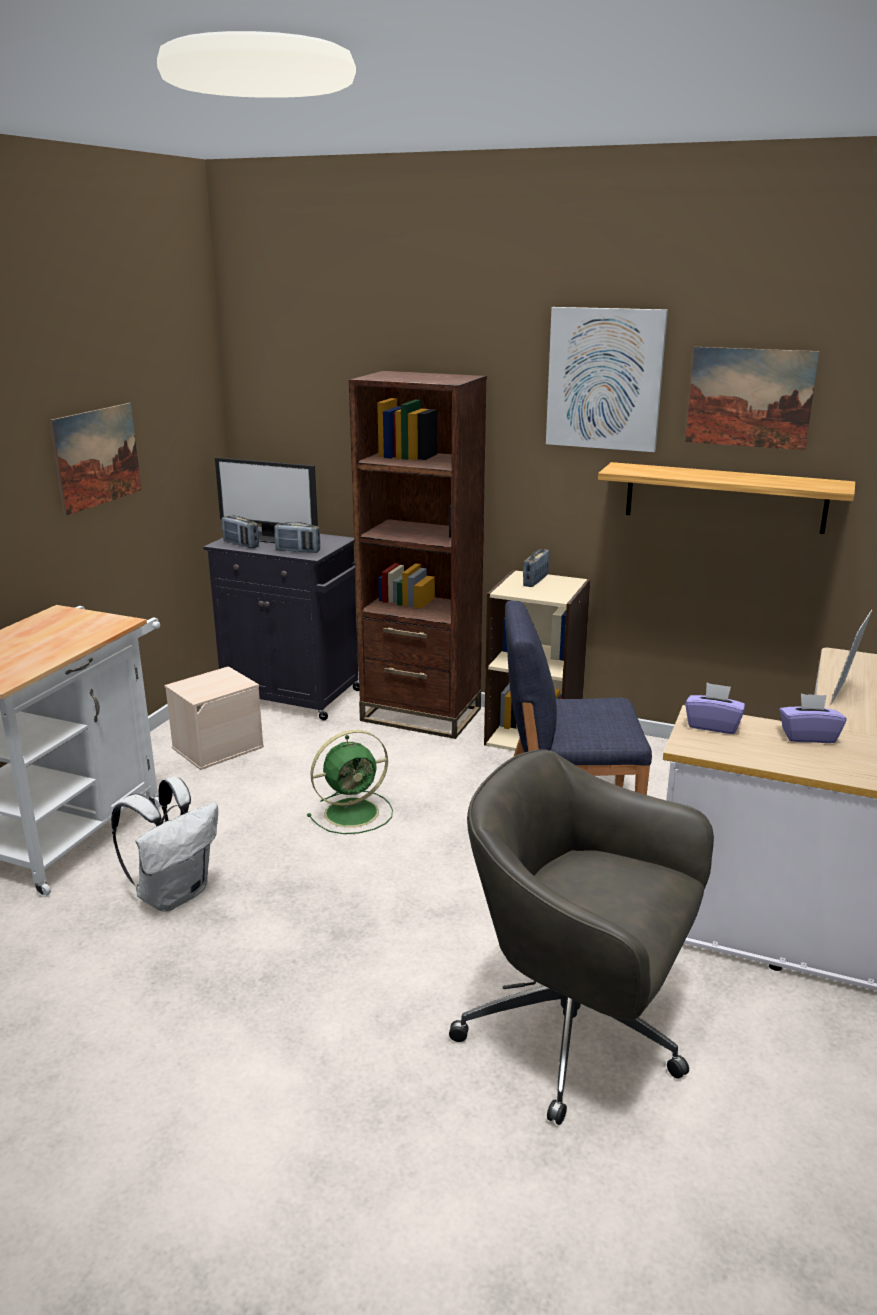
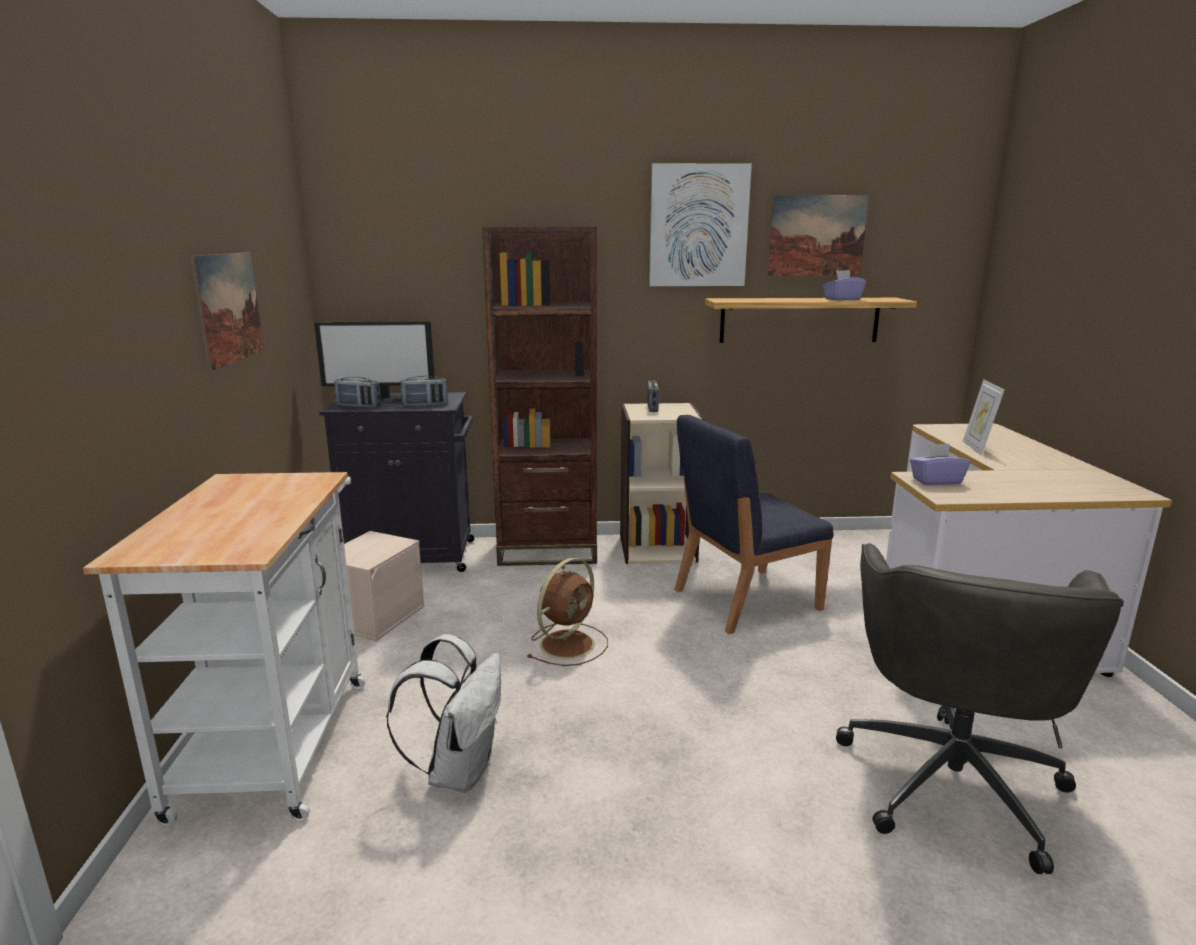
camera: 25 degrees left, 5 degrees down
green fan [307,730,393,834] -> brown fan [526,558,608,666]
grey office chair [449,749,714,1125] -> grey office chair turned 75 degrees counterclockwise [836,543,1124,874]
purple tissue box [779,694,847,743] -> purple tissue box moved to [822,270,866,301]

